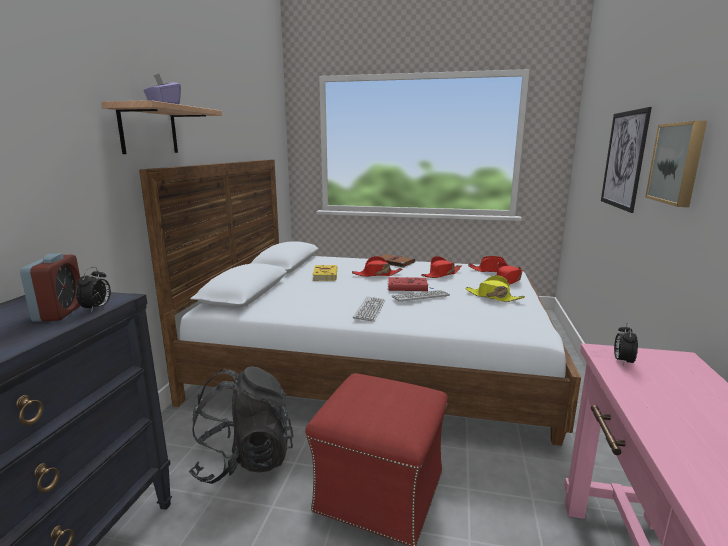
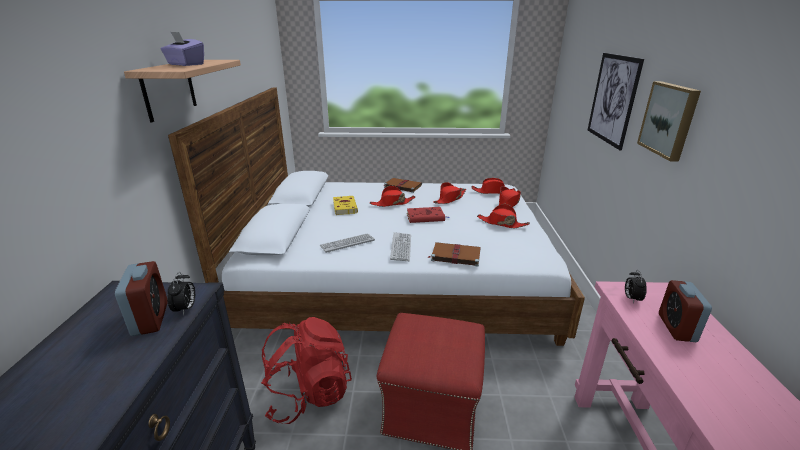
camera: 10 degrees left, 10 degrees up
black backpack [189,366,294,484] -> red backpack [261,317,352,424]
keyboard [392,290,450,302] -> keyboard moved to [319,234,375,253]
yellow hat [465,275,525,302] -> red hat [477,204,530,228]
none -> brown book [427,242,481,266]
none -> alarm clock [659,280,712,342]

